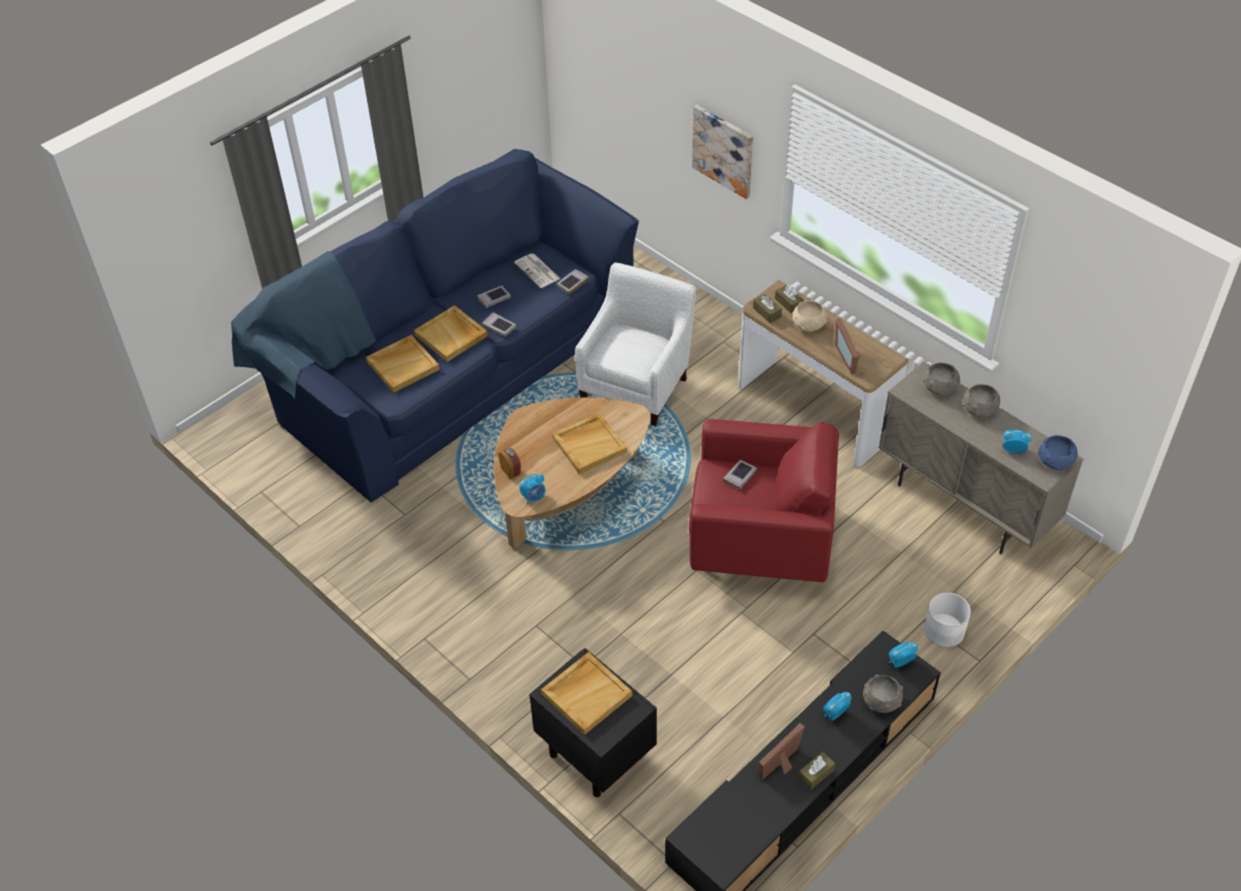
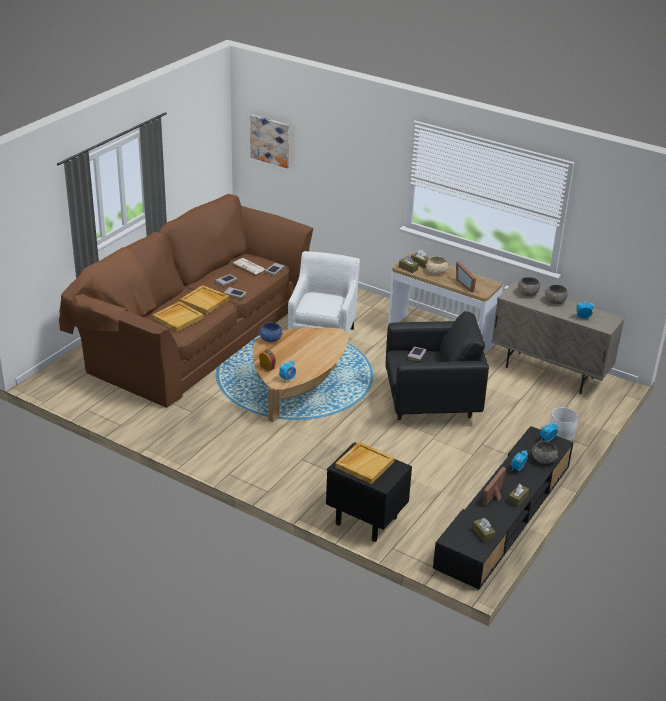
camera: 15 degrees left, 15 degrees down
blue sofa [231,149,639,502] -> brown sofa [59,194,313,408]
beige tray [552,413,627,474] -> none
red armchair [689,419,839,582] -> black armchair [385,311,489,420]
picture [692,105,753,199] -> picture moved to [250,114,289,168]
blue bowl [1038,435,1078,470] -> blue bowl moved to [259,322,283,342]
none -> brown tissue box [472,518,496,543]

